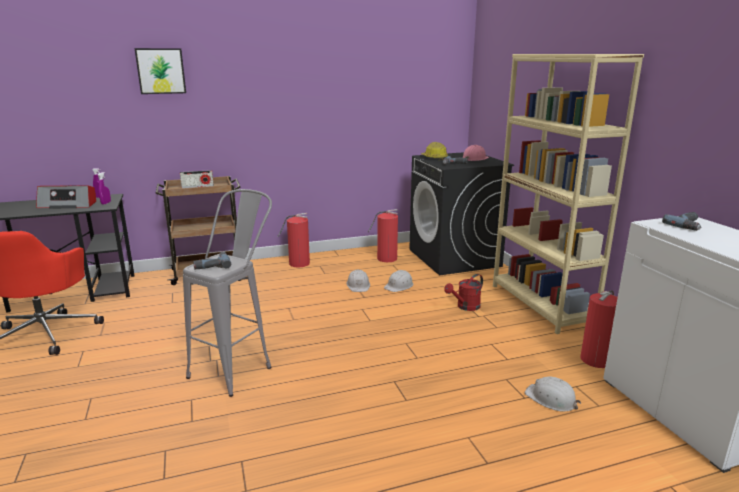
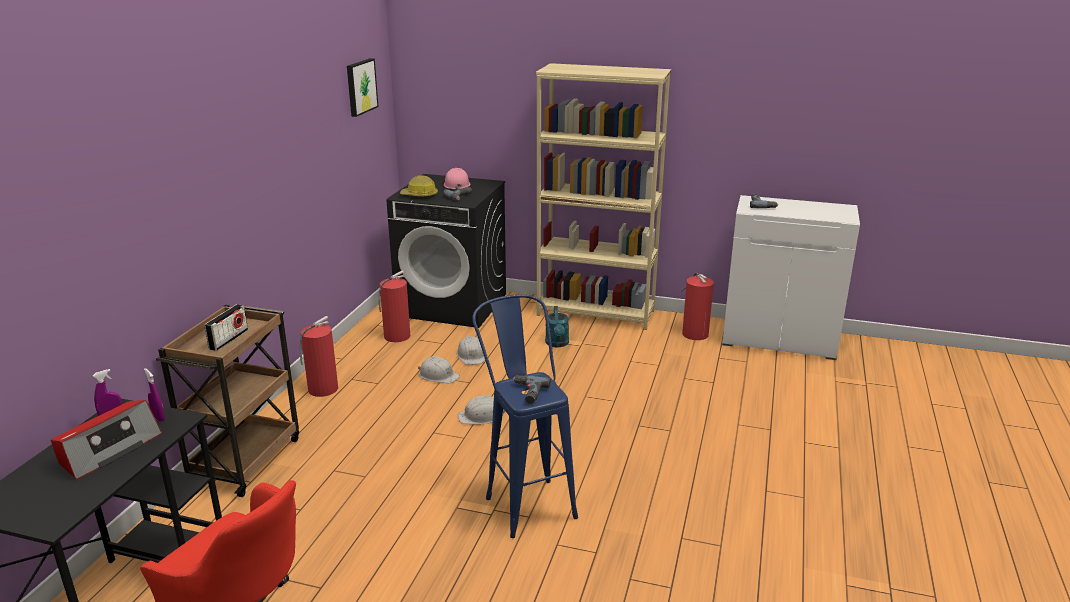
camera: 55 degrees left, 5 degrees up
picture [135,48,186,94] -> picture moved to [347,58,378,117]
grey stool [183,189,272,397] -> blue stool [472,294,578,538]
red watering can [444,274,483,311] -> turquoise watering can [545,306,569,347]
white hard hat [525,377,581,412] -> white hard hat moved to [457,395,505,425]

